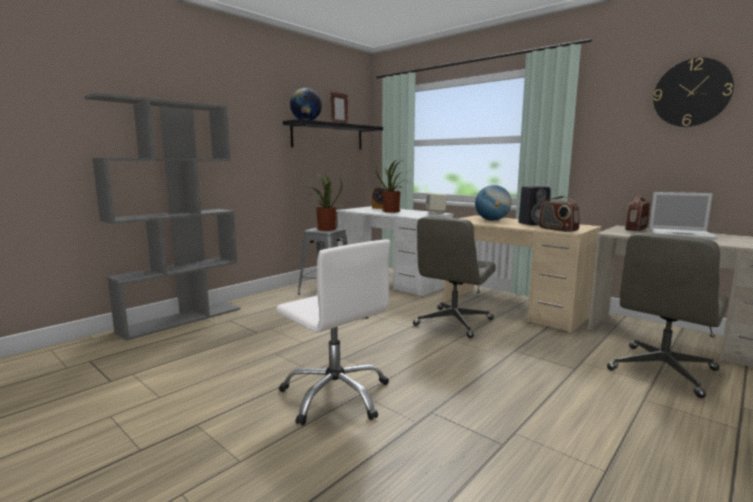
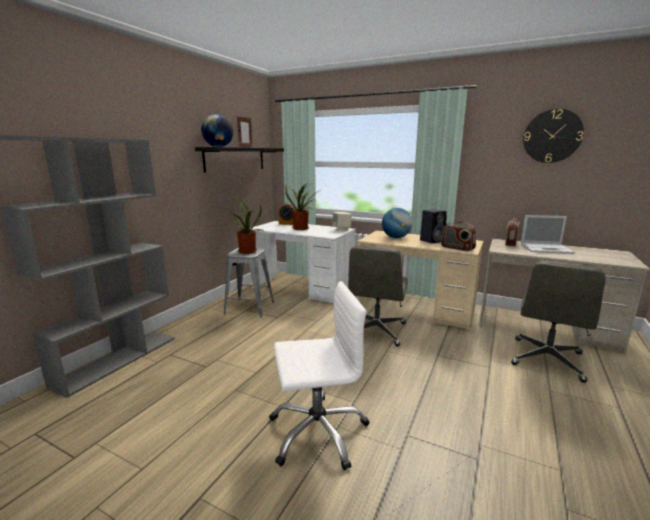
camera: 15 degrees left, 5 degrees up
white office chair [276,239,390,425] -> white office chair turned 45 degrees counterclockwise [269,281,369,471]

